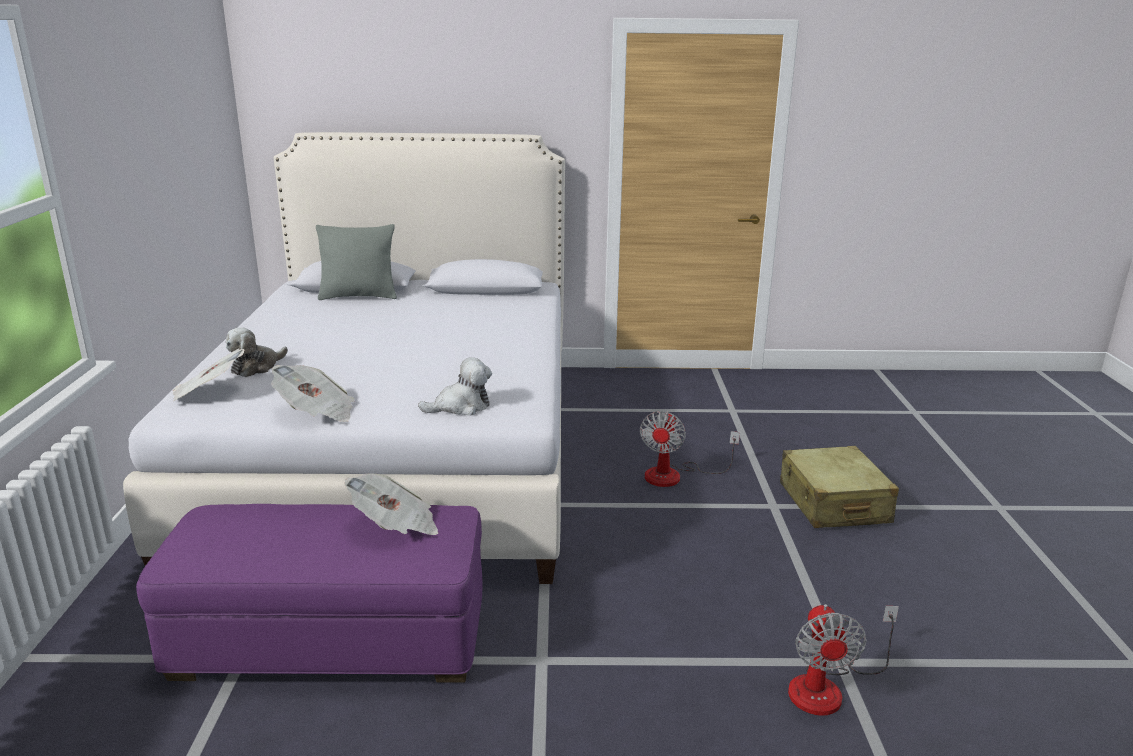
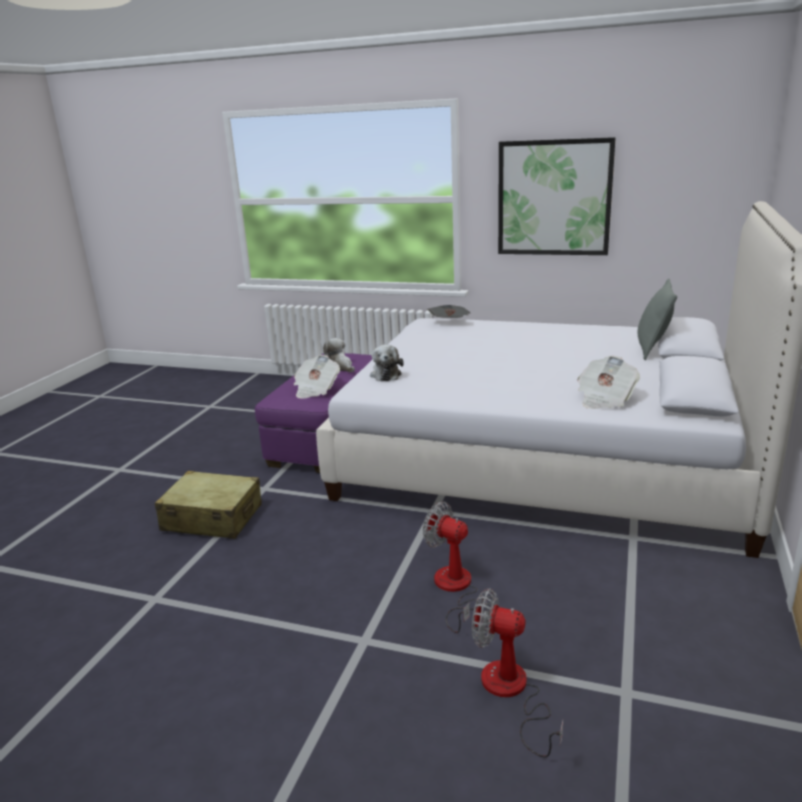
camera: 110 degrees right, 0 degrees up
plush toy [226,327,288,377] -> plush toy moved to [323,338,355,372]
newspaper [271,365,354,422] -> newspaper moved to [578,356,640,409]
beige suitcase [780,446,899,528] -> beige suitcase moved to [155,471,262,539]
fan [788,604,899,716] -> fan moved to [472,589,563,758]
none -> picture [498,137,616,255]

